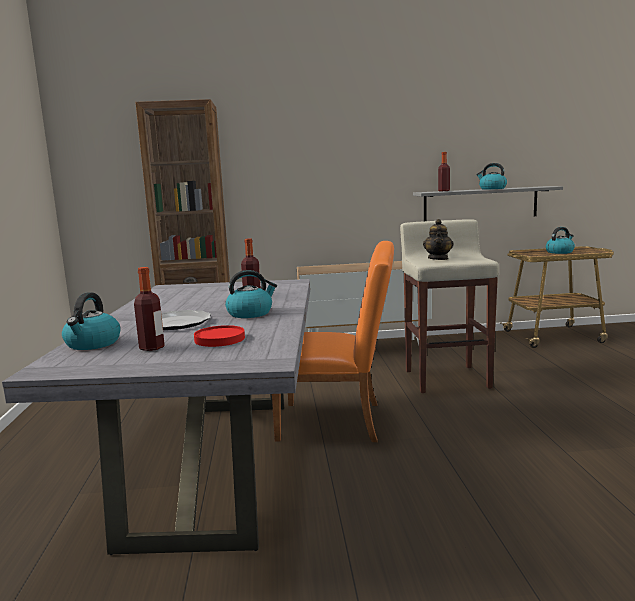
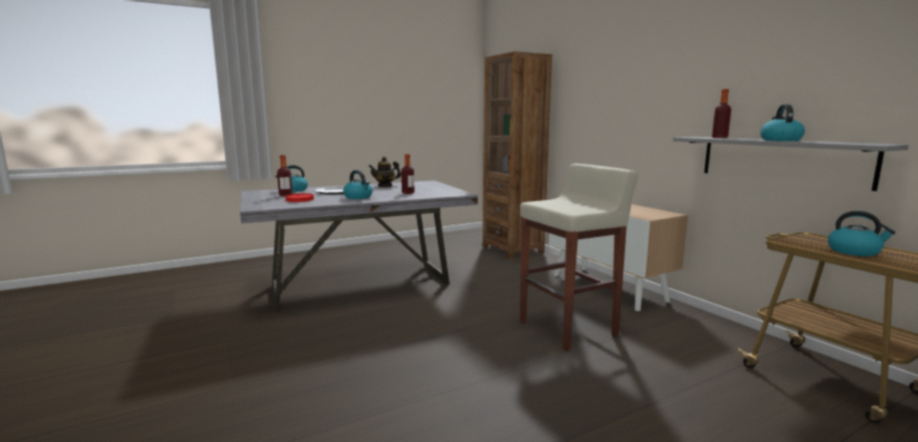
camera: 65 degrees right, 0 degrees up
orange chair [272,241,394,442] -> none
teapot [423,219,454,260] -> teapot moved to [368,157,401,187]

